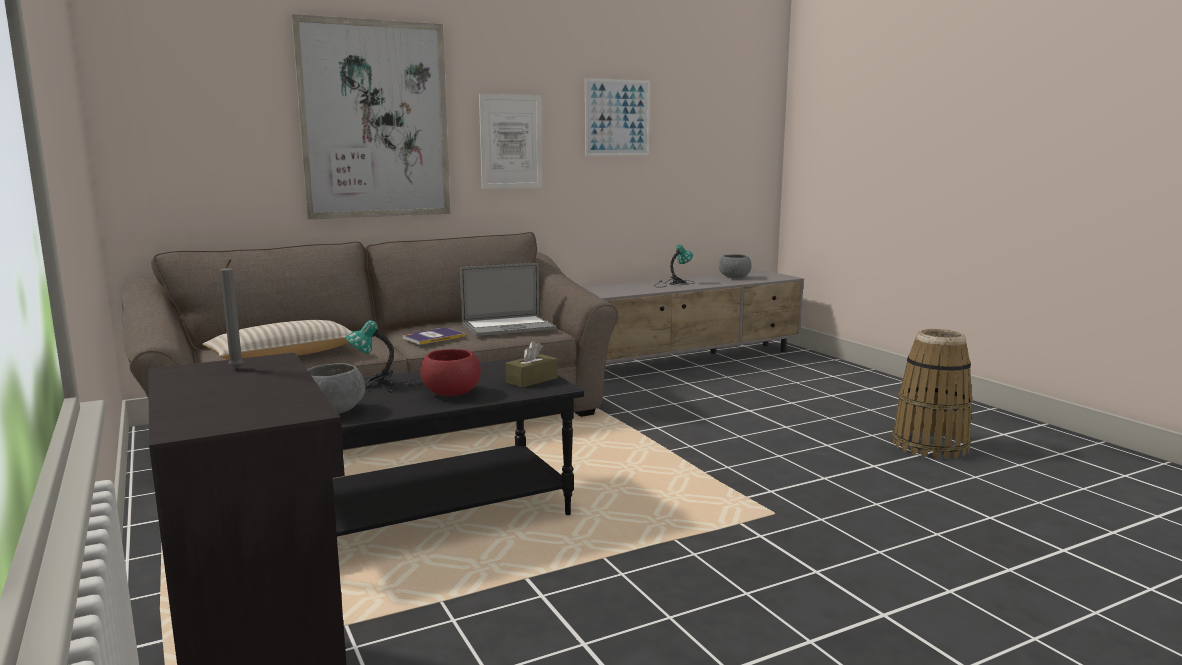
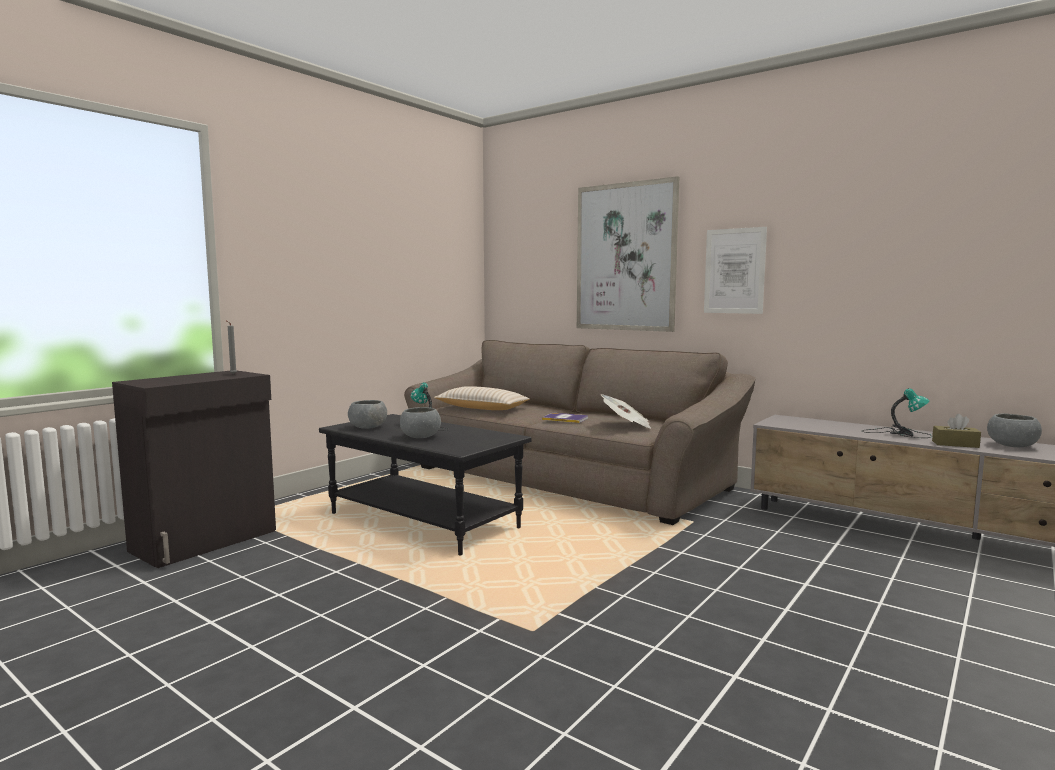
camera: 65 degrees right, 5 degrees down
red bowl [420,349,481,396] -> grey bowl [400,407,441,438]
laptop [460,263,556,336] -> newspaper [600,394,651,429]
brown tissue box [505,341,558,388] -> brown tissue box moved to [932,414,981,448]
picture [585,78,650,156] -> none
basket [892,329,973,459] -> none

